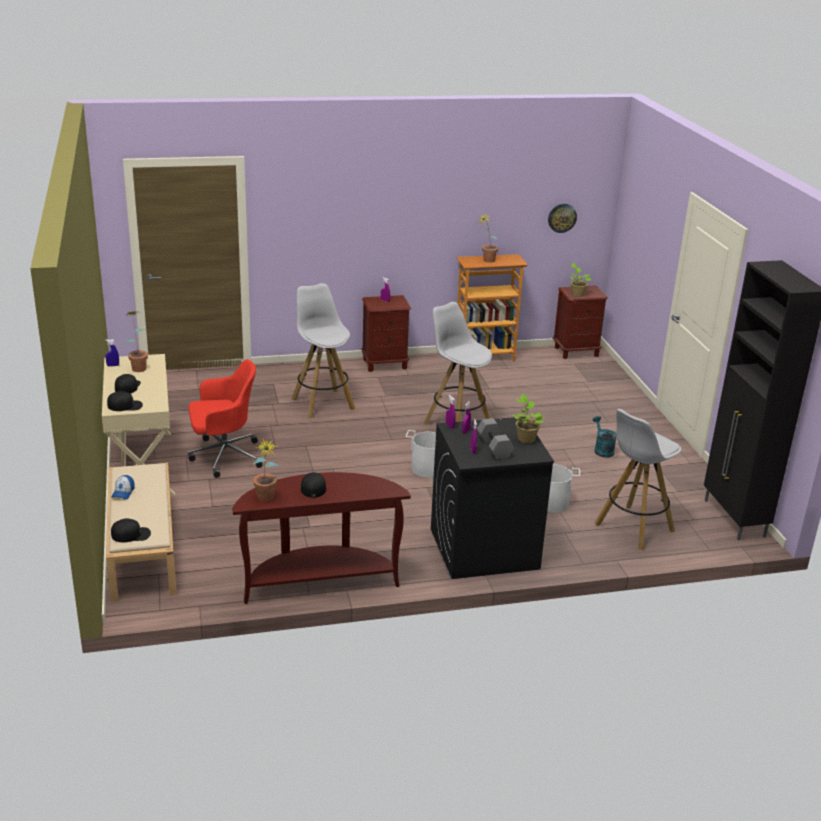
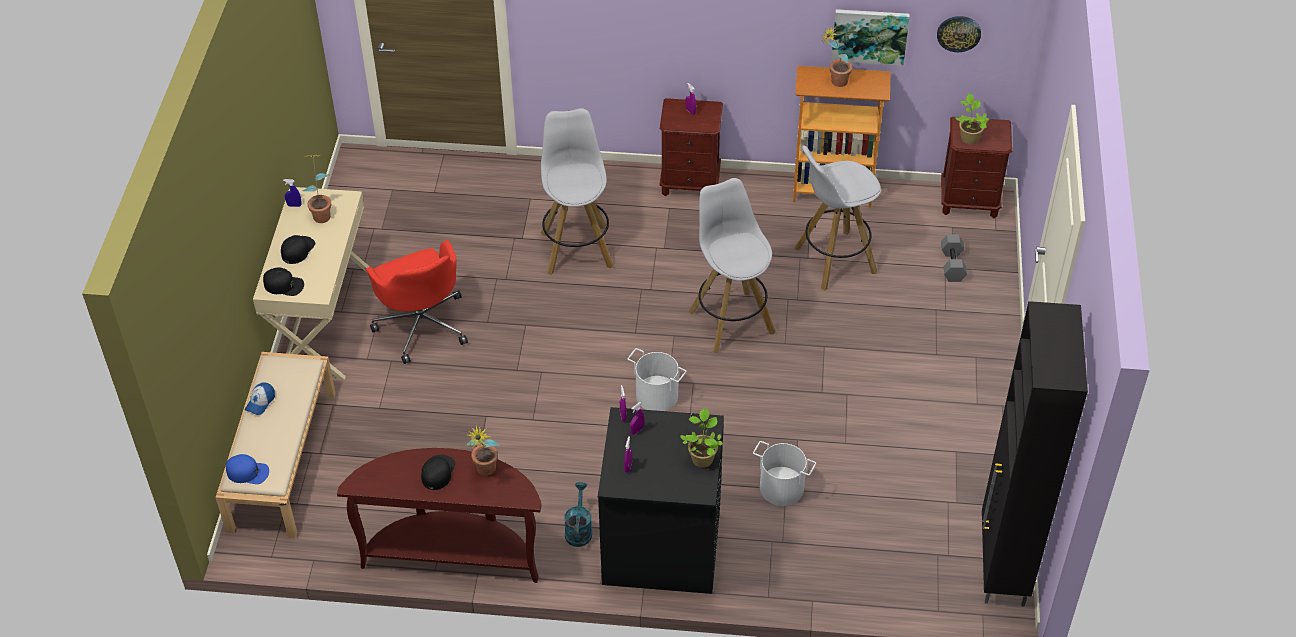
camera: 20 degrees right, 20 degrees up
black cap [111,518,151,543] -> blue cap [226,454,269,484]
red office chair [188,359,263,478] -> red office chair turned 60 degrees clockwise [366,240,468,364]
potted plant [253,438,280,501] -> potted plant moved to [466,425,500,476]
grey dumbbell [477,418,514,460] -> grey dumbbell moved to [941,234,967,282]
turquoise watering can [593,416,616,458] -> turquoise watering can moved to [564,482,592,547]
white stool [595,409,682,550] -> white stool moved to [795,146,881,291]
none -> picture [831,9,910,66]

